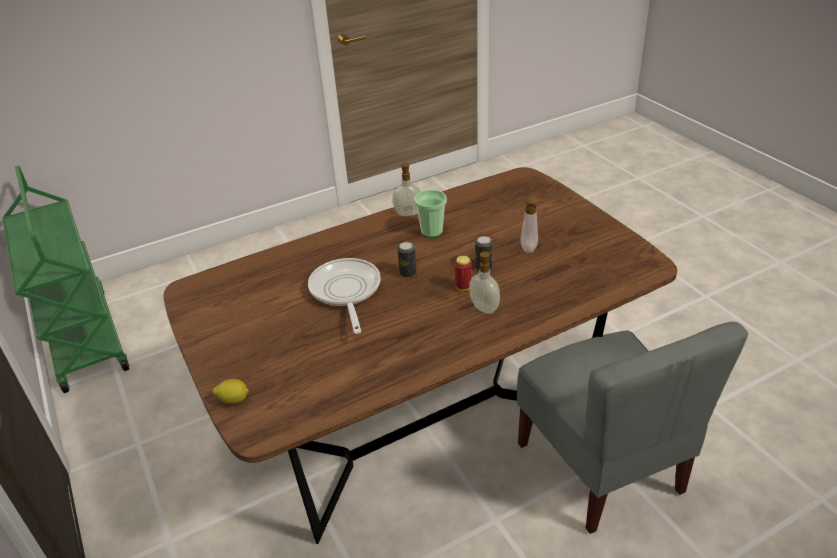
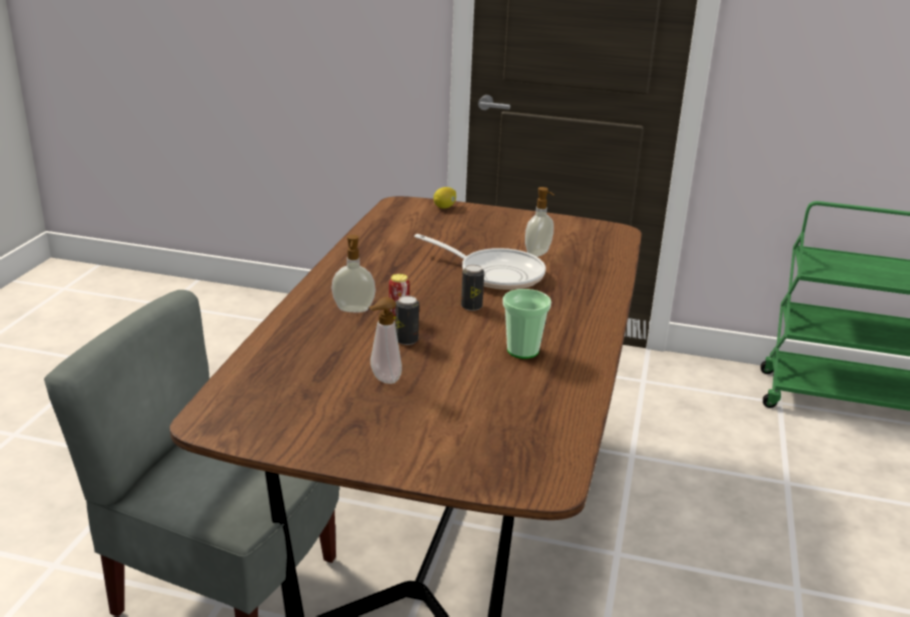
camera: 130 degrees right, 10 degrees down
soap dispenser [392,162,421,216] -> soap dispenser moved to [525,187,554,257]

